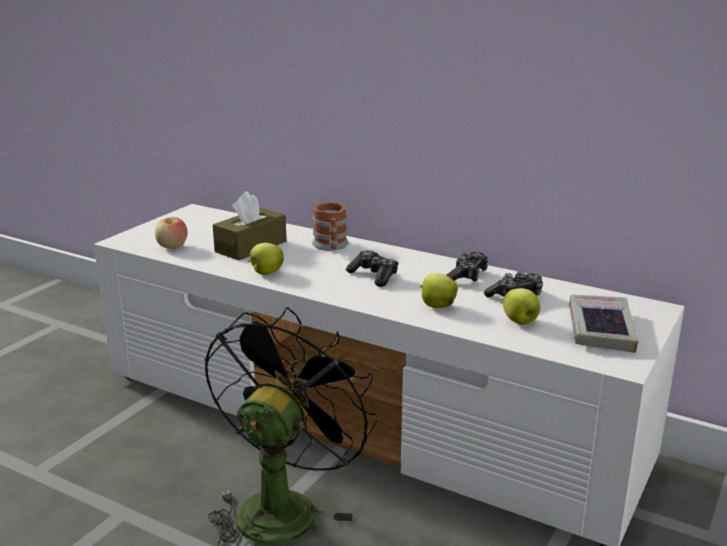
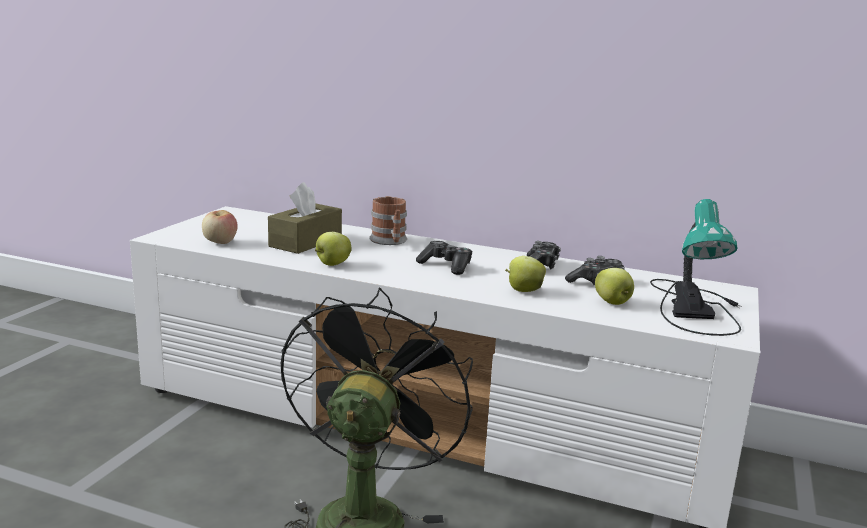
camera: 10 degrees left, 5 degrees down
book [569,295,638,353] -> table lamp [650,199,741,336]

